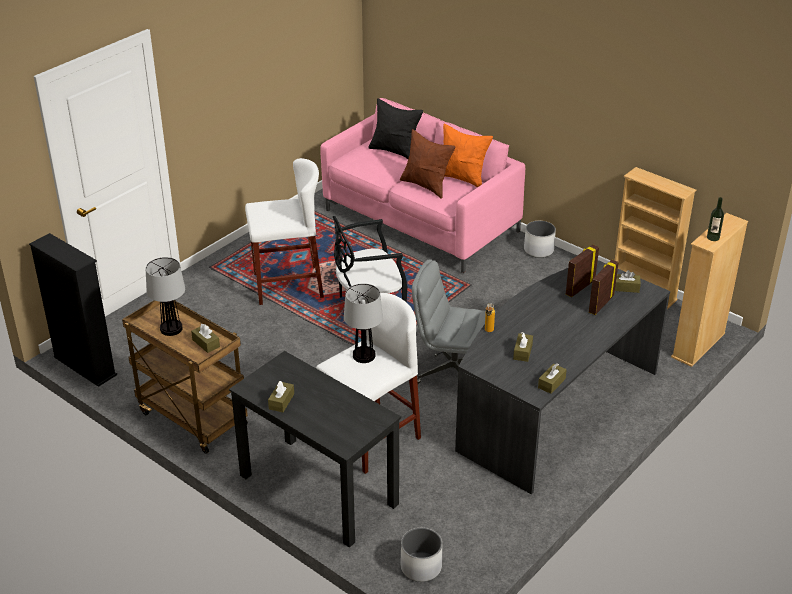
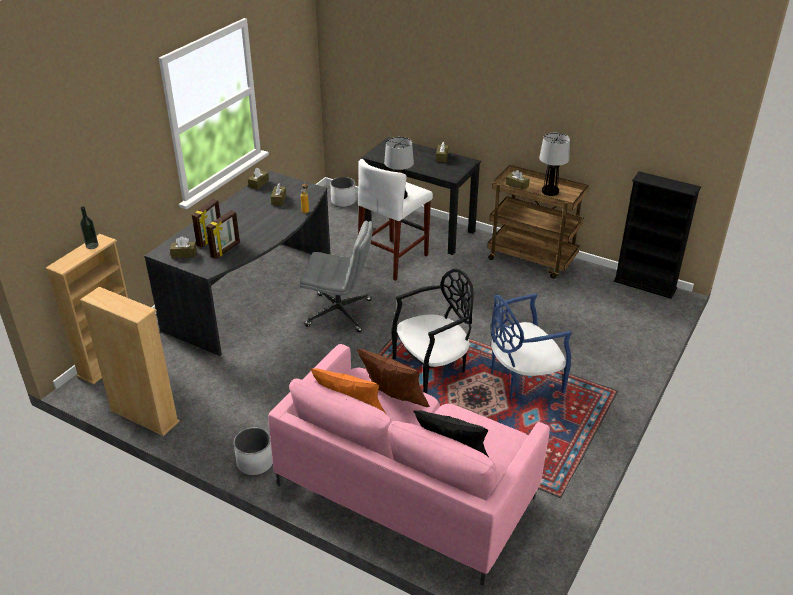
camera: 170 degrees right, 0 degrees up
white stool [245,158,324,305] -> blue chair [491,293,572,399]

